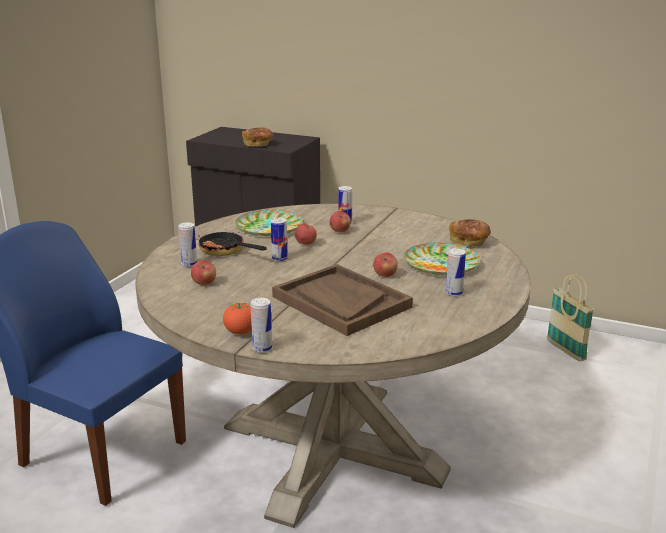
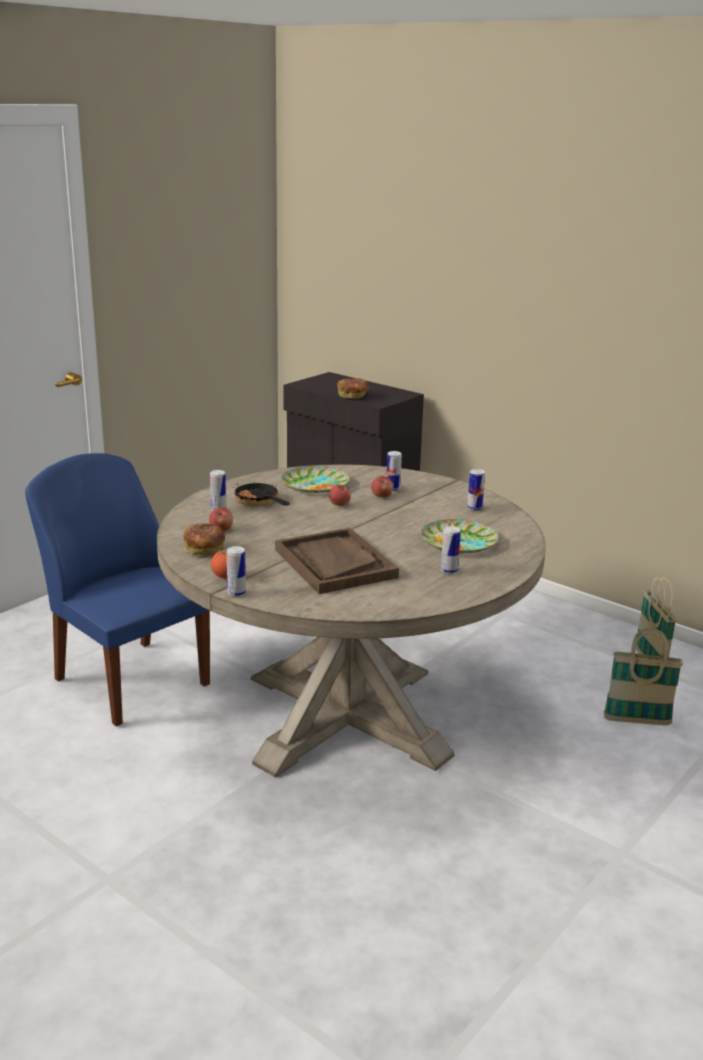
camera: 15 degrees right, 0 degrees up
can [271,218,288,262] -> can moved to [467,469,485,511]
apple [373,252,398,277] -> none
bread [449,219,491,247] -> bread moved to [183,523,225,556]
none -> basket [604,628,683,725]

